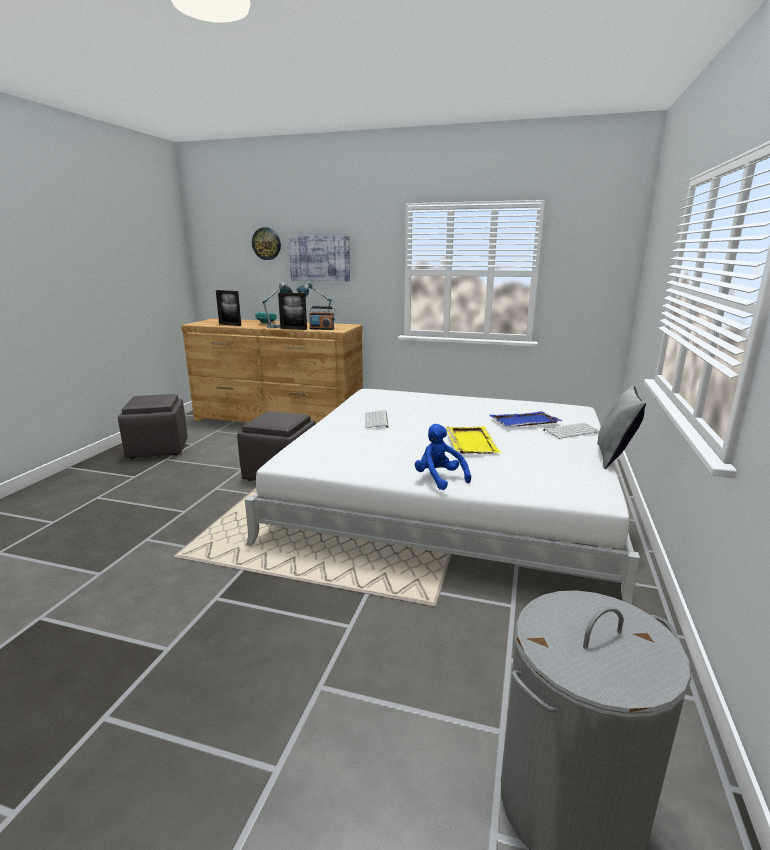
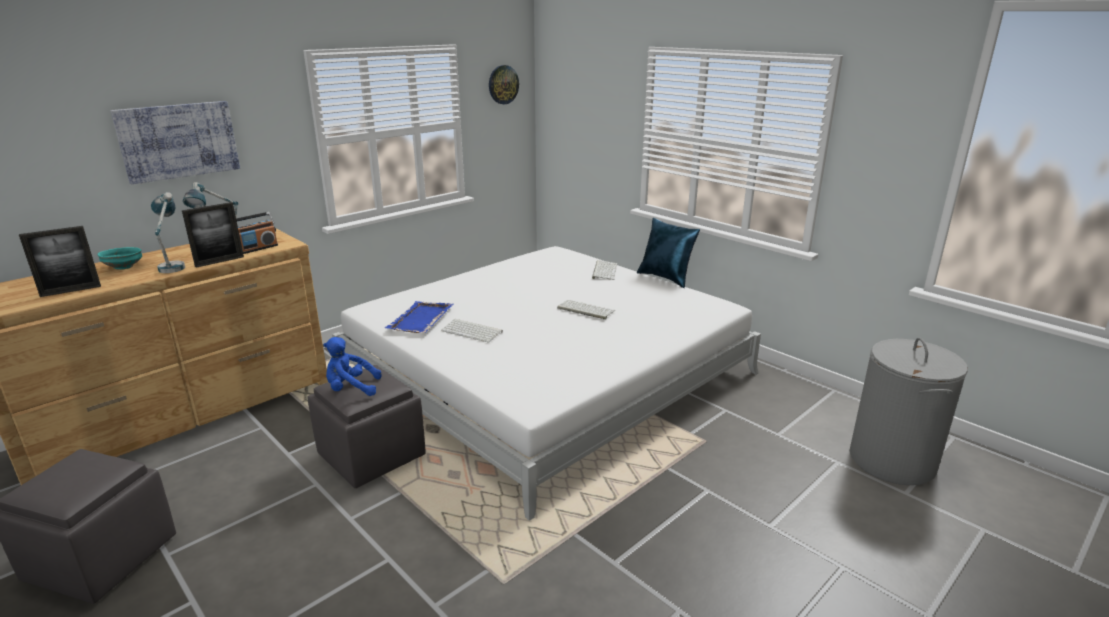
camera: 60 degrees left, 5 degrees up
wall clock [252,227,281,260] -> wall clock moved to [489,65,519,104]
blue plush toy [415,424,471,490] -> blue plush toy moved to [323,337,382,396]
yellow tray [445,426,502,454] -> keyboard [557,300,616,319]
blue tray [489,411,562,427] -> blue tray moved to [385,301,453,333]
grey pillow [597,385,646,469] -> blue pillow [637,218,700,288]

